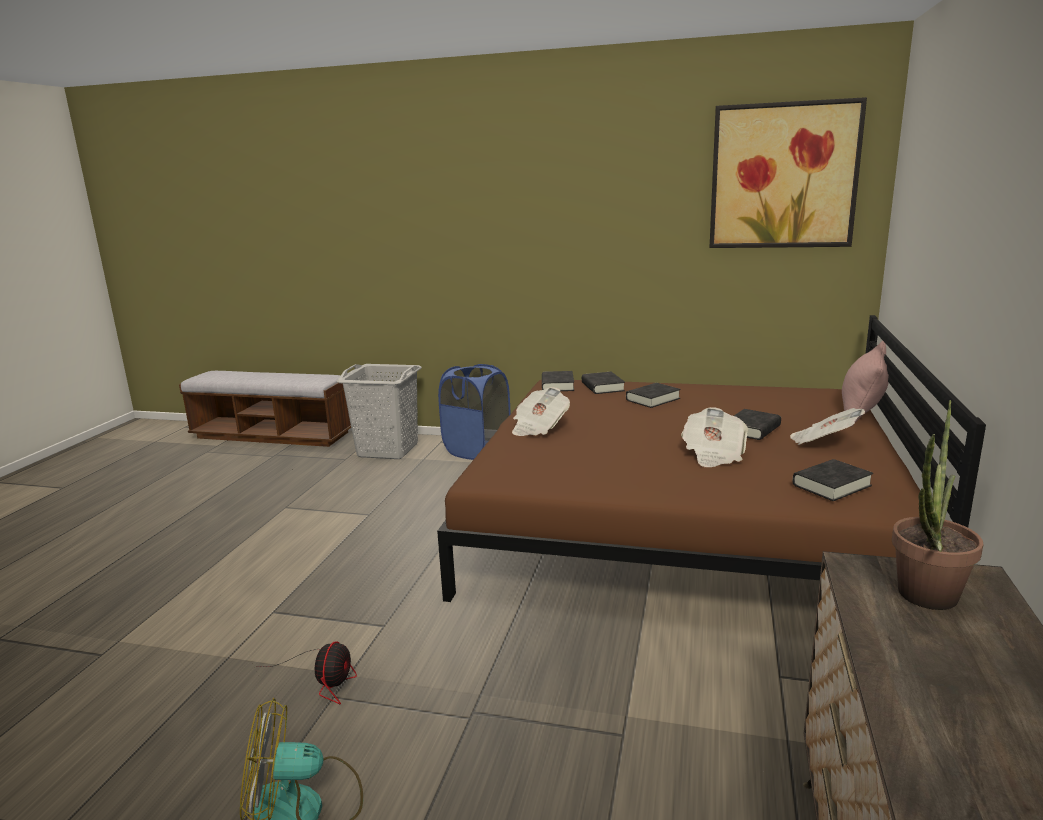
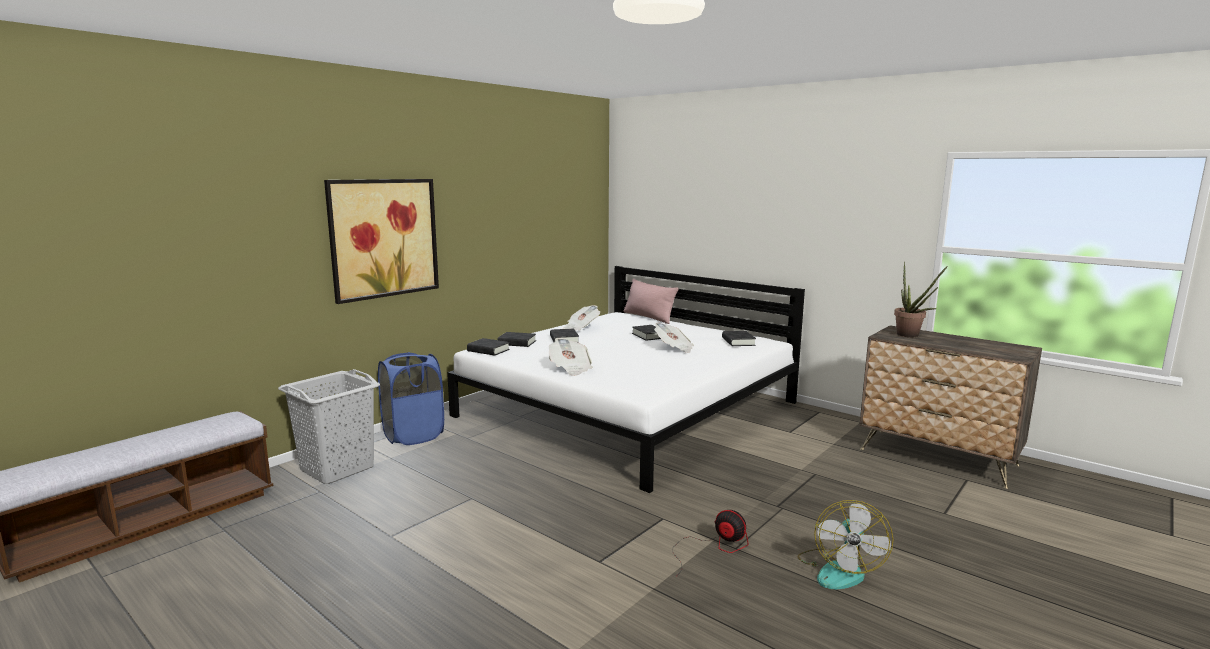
camera: 65 degrees left, 5 degrees down
brown bed [437,315,986,602] -> white bed [447,266,805,493]
picture [709,97,867,248] -> picture moved to [324,179,439,304]
newspaper [790,408,865,445] -> newspaper moved to [563,305,600,331]

